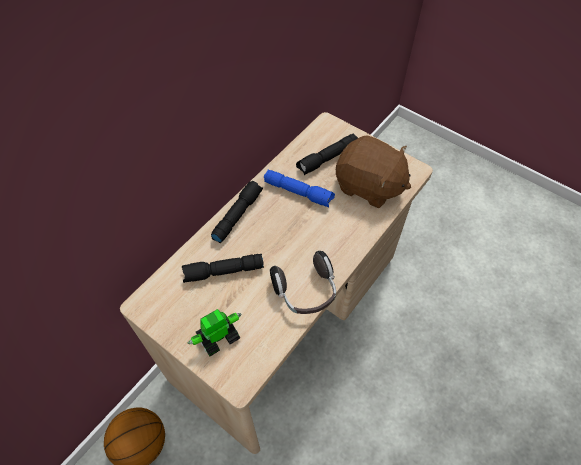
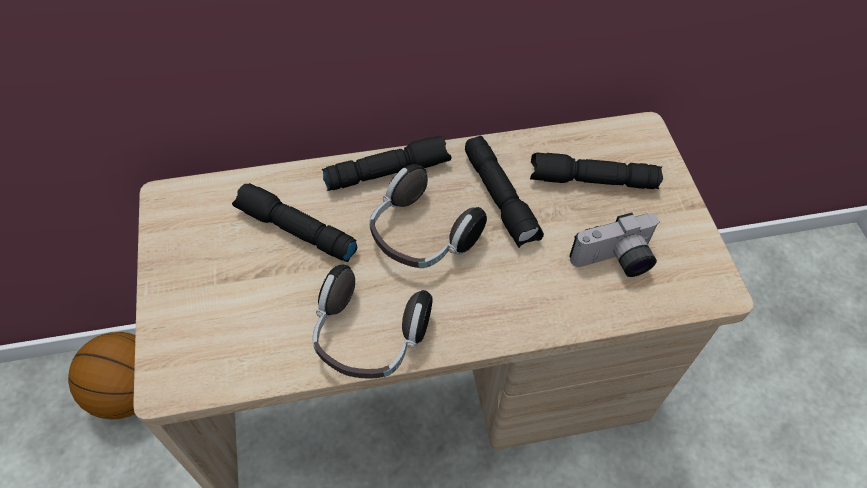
camera: 40 degrees right, 0 degrees up
toy robot [188,309,241,356] -> none
blue flashlight [264,170,335,208] -> black flashlight [465,136,544,248]
brown plush toy [336,135,411,208] -> camera [569,213,660,277]
none -> headphones [370,164,487,268]

